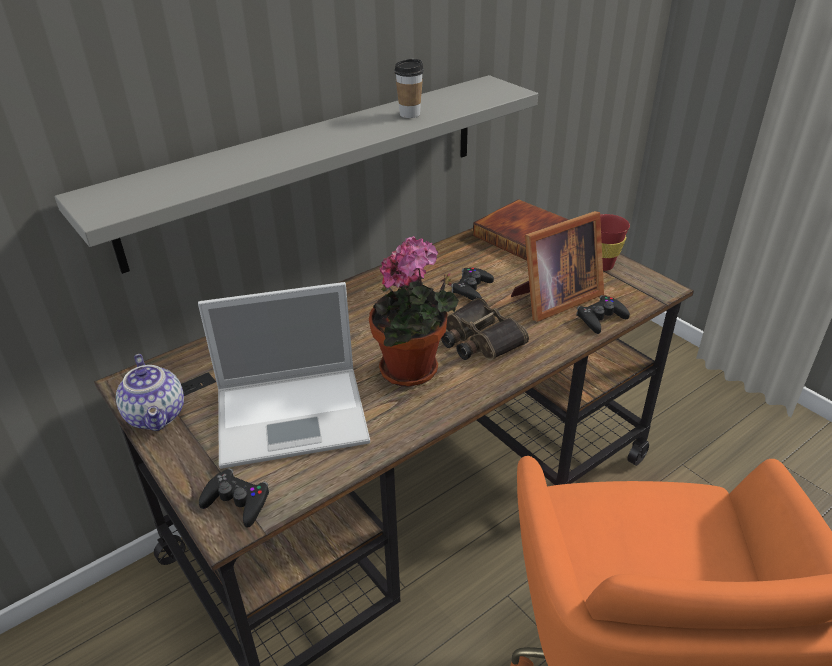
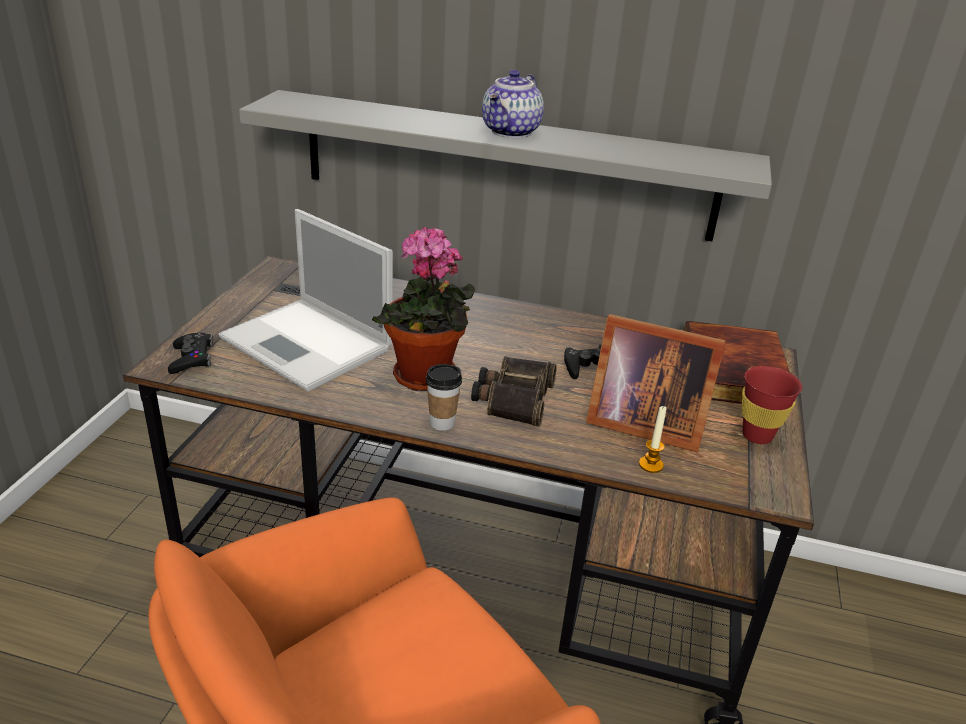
camera: 50 degrees right, 5 degrees down
teapot [116,354,184,431] -> teapot moved to [482,70,544,138]
cup [394,59,424,118] -> cup moved to [426,364,462,431]
black game controller [576,295,630,334] -> candle [639,406,667,473]

